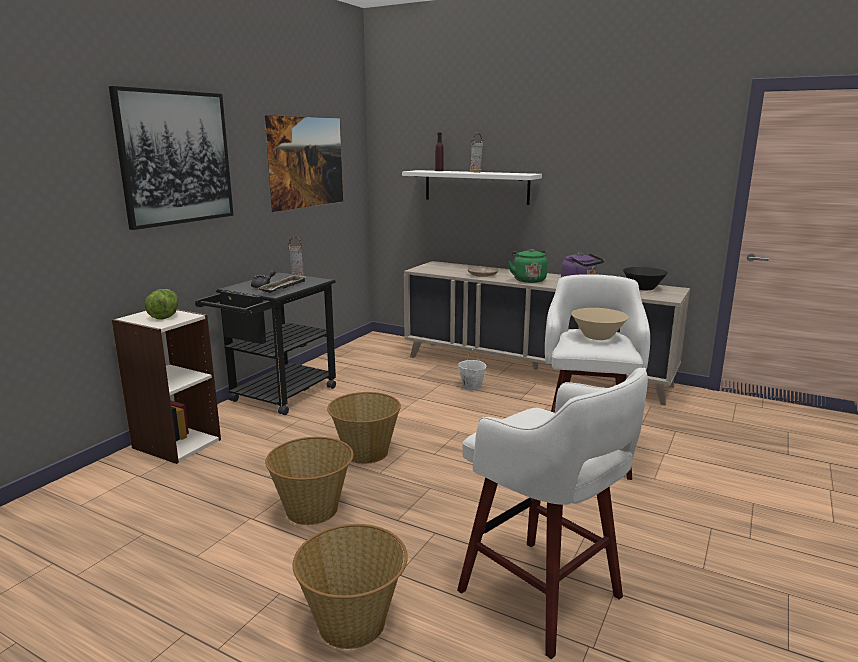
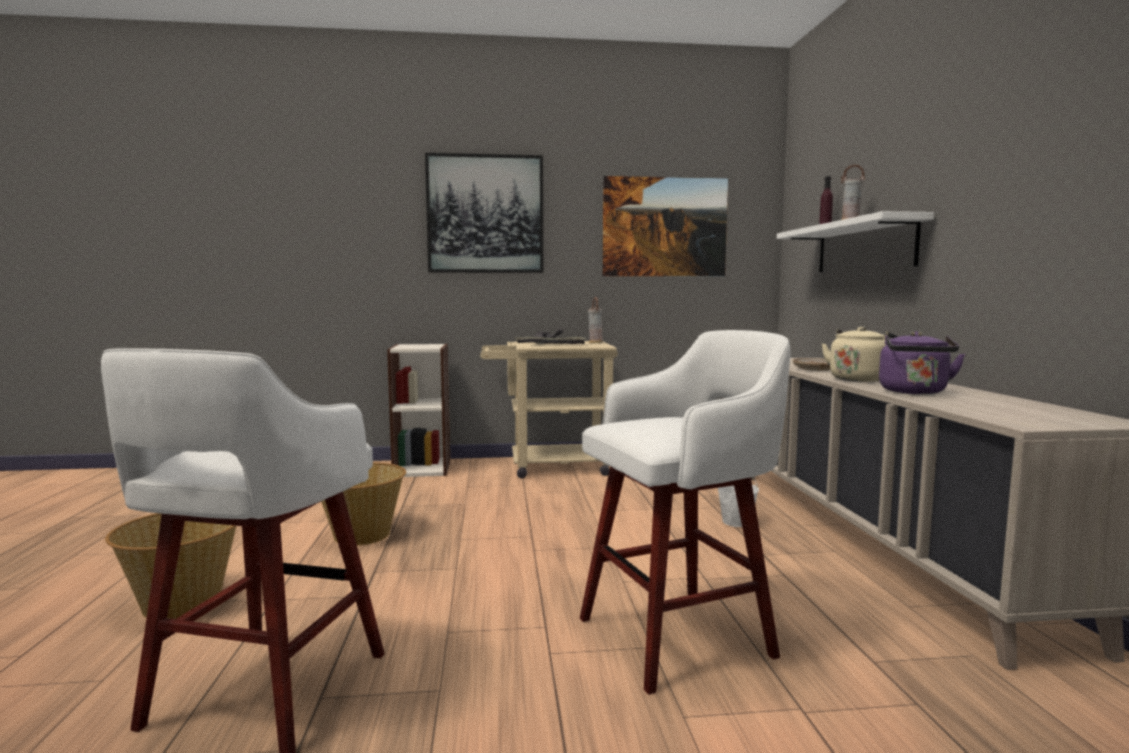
camera: 55 degrees right, 10 degrees down
lettuce [145,289,178,320] -> none
black cart [195,273,336,415] -> beige cart [480,341,618,478]
basket [327,392,401,464] -> none
green kettle [508,249,548,283] -> beige kettle [822,327,898,382]
beige bowl [572,308,629,340] -> none
black bowl [623,267,668,290] -> none

